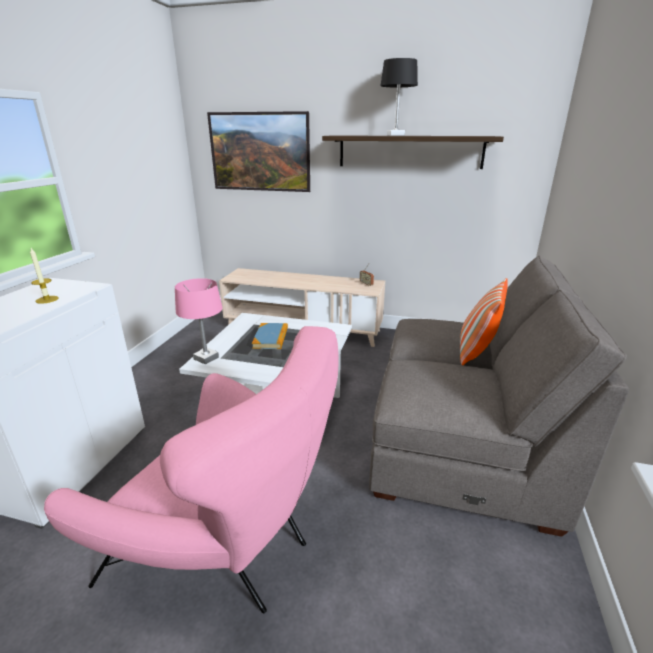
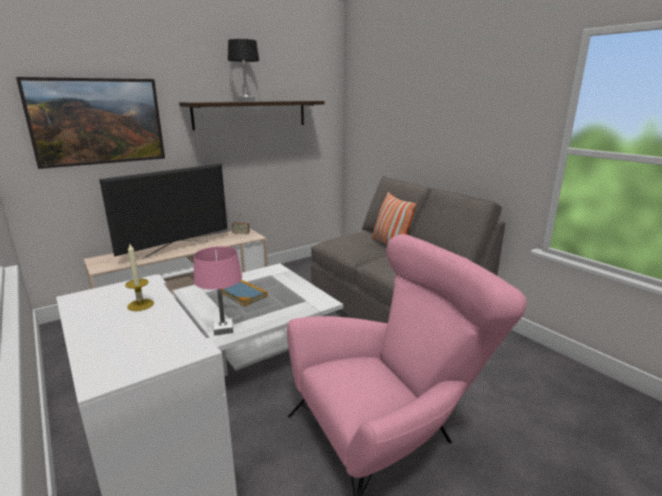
camera: 50 degrees left, 5 degrees down
none -> television [99,163,227,259]

